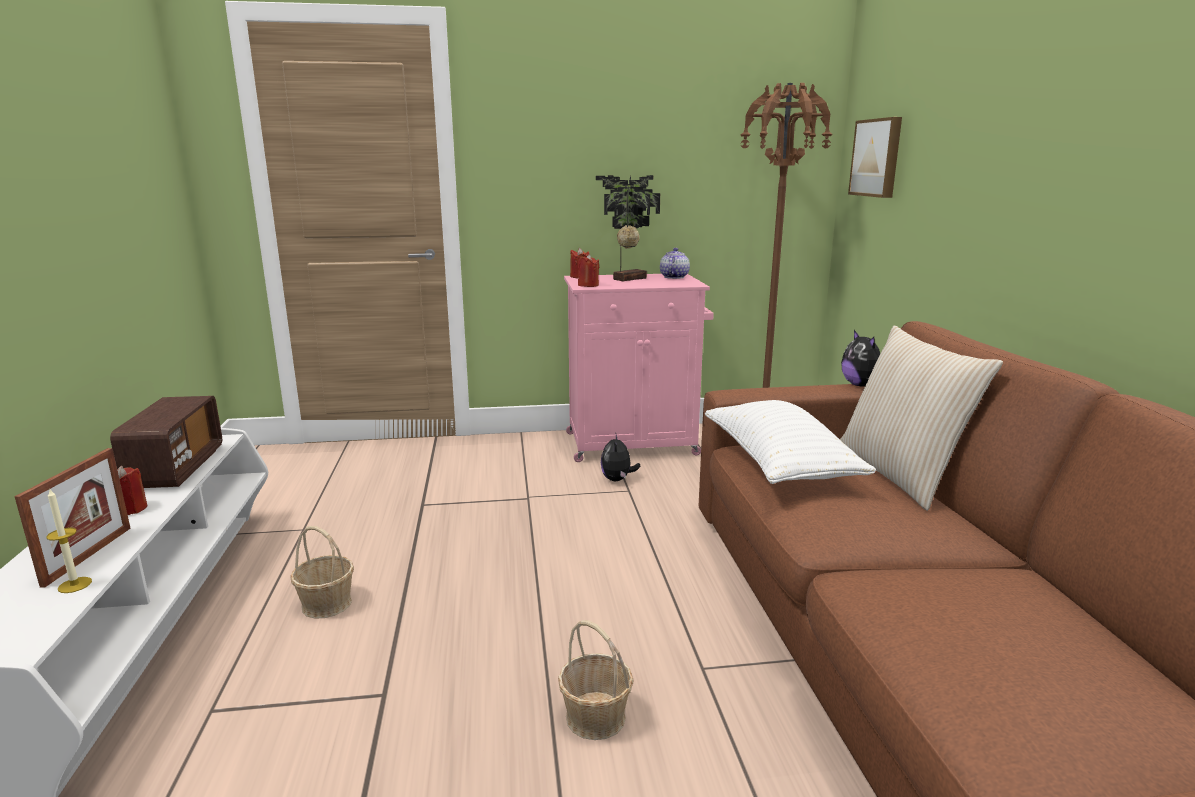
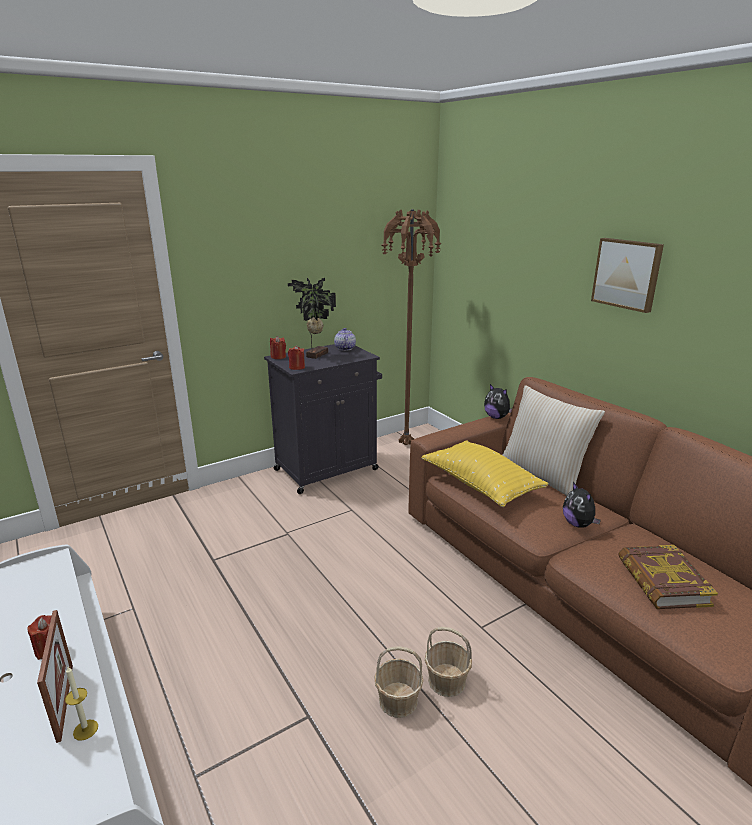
camera: 25 degrees left, 5 degrees up
radio [110,396,222,488] -> none
basket [290,526,354,619] -> basket moved to [374,646,424,718]
pink cabinet [564,274,714,462] -> black cabinet [264,344,382,494]
plush toy [601,432,640,481] -> plush toy moved to [563,482,601,528]
white pillow [705,400,876,484] -> yellow pillow [422,441,549,507]
picture [848,117,902,198] -> picture moved to [591,238,664,313]
none -> book [619,545,718,609]

